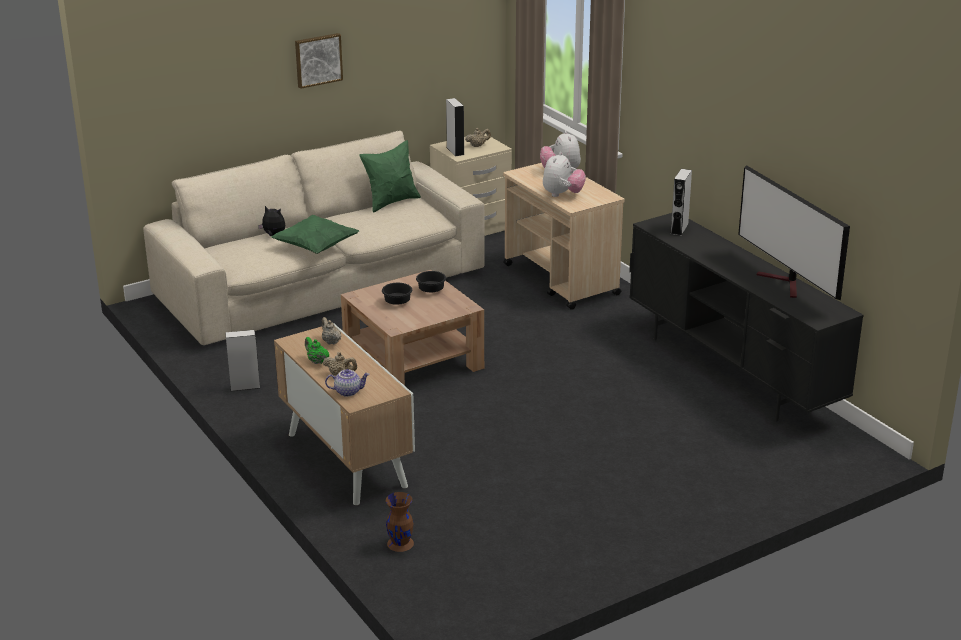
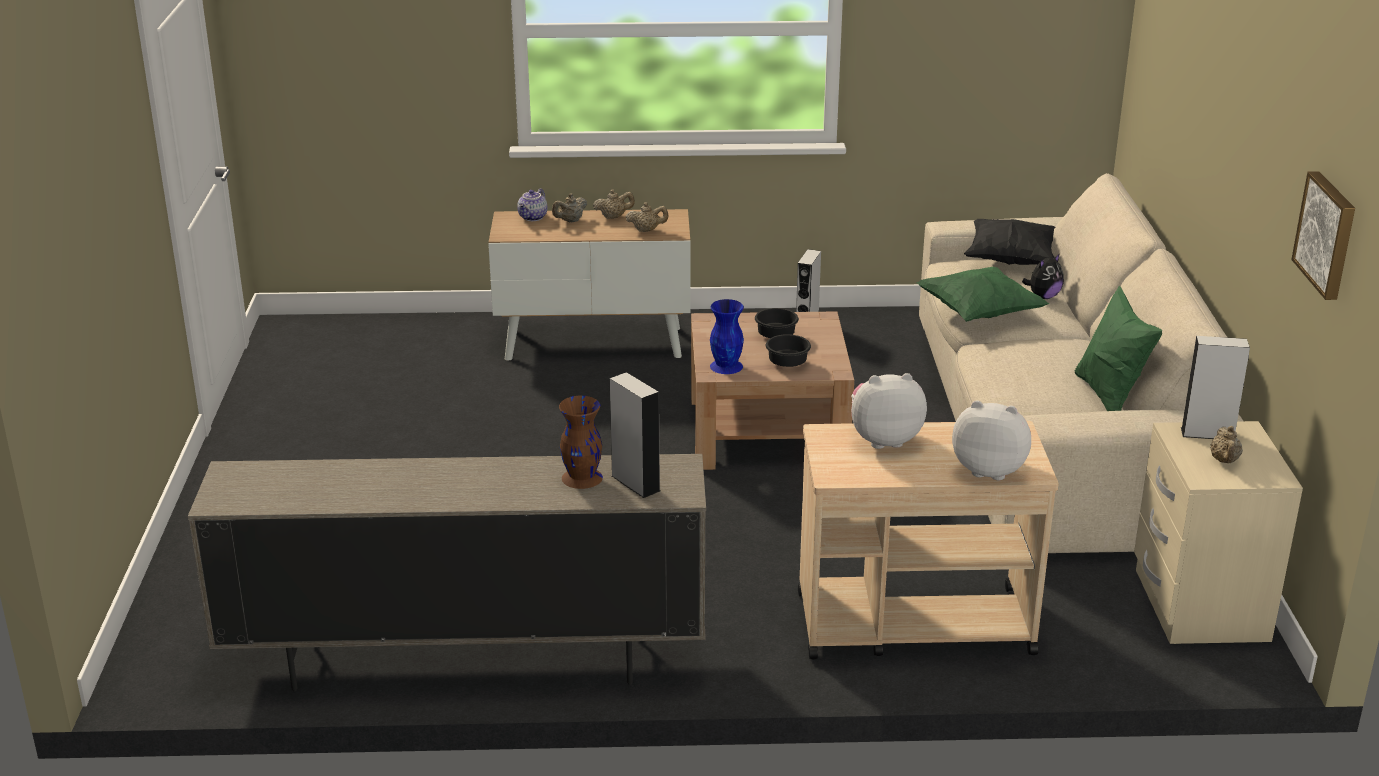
camera: 120 degrees right, 0 degrees up
picture [295,33,343,89] -> picture moved to [1291,171,1355,300]
green teapot [305,337,329,364] -> beige teapot [593,189,635,219]
brown vase [386,492,414,552] -> brown vase moved to [559,396,603,489]
plush toy [543,152,586,197] -> plush toy turned 120 degrees clockwise [851,373,927,449]
black tv stand [629,213,864,421] -> beige tv stand [188,454,706,691]
television [738,165,850,300] -> none
none -> blue vase [710,299,744,374]
none -> black pillow [964,219,1055,265]

